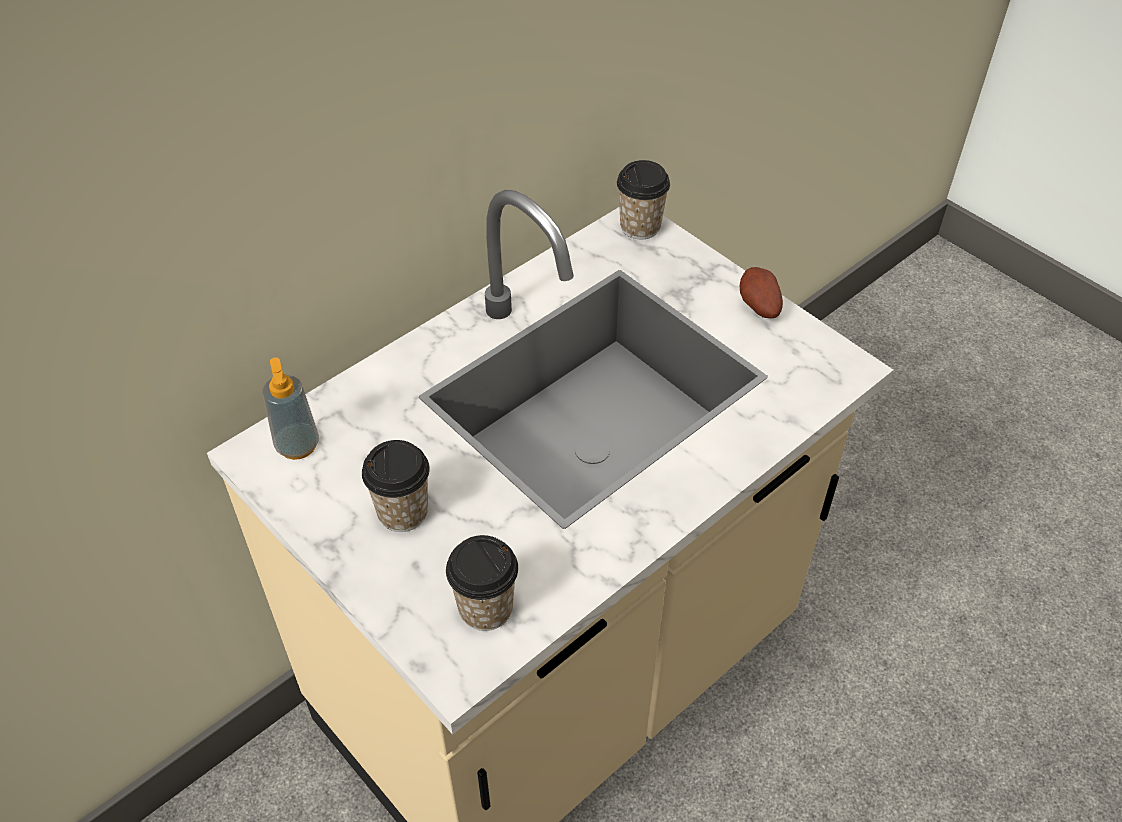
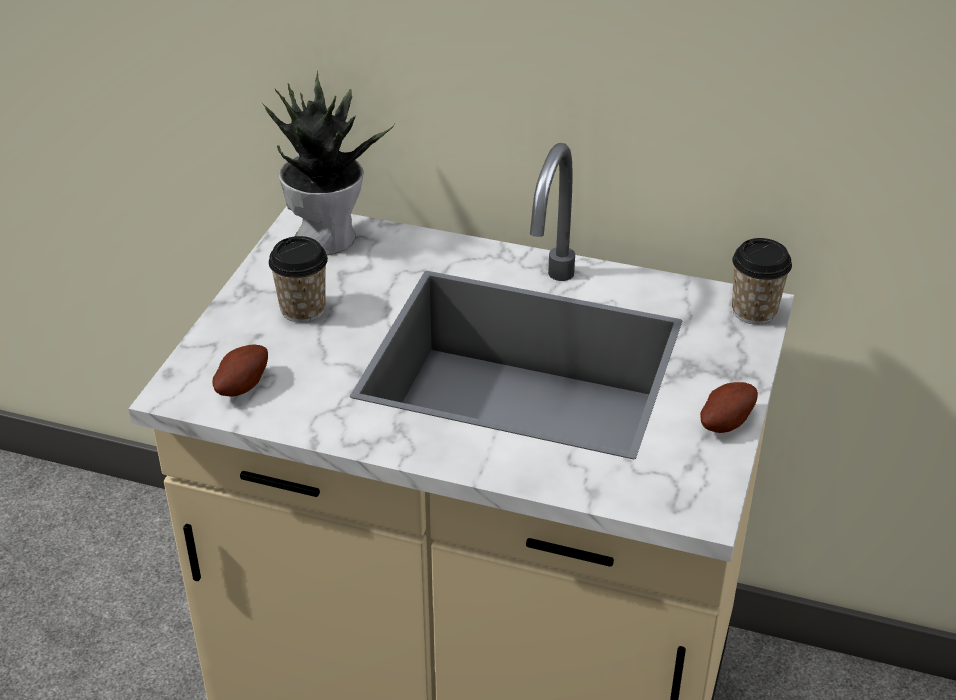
camera: 60 degrees right, 10 degrees down
soap dispenser [262,357,319,460] -> potted plant [262,71,394,255]
cup [446,535,518,631] -> potato [212,344,268,396]

